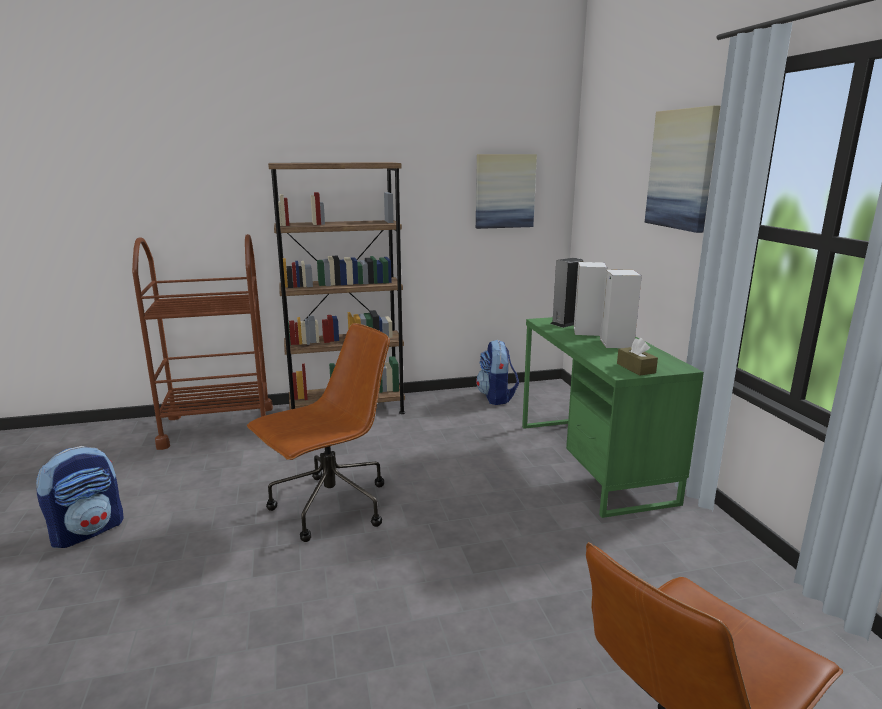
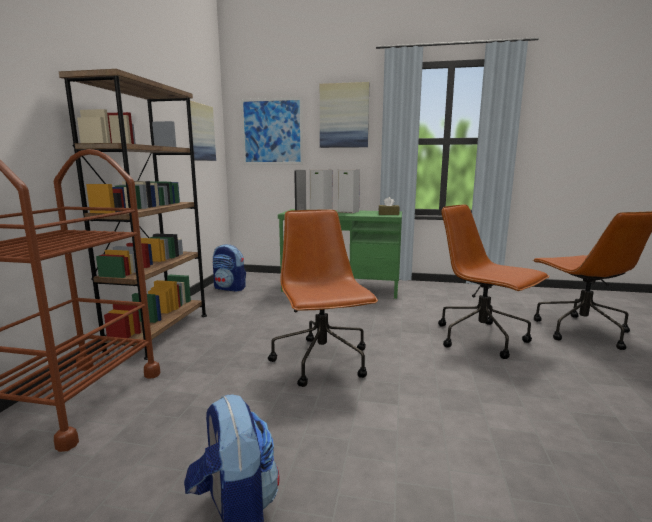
camera: 65 degrees left, 5 degrees down
none -> picture [241,97,303,164]
none -> brown office chair [438,205,549,359]

